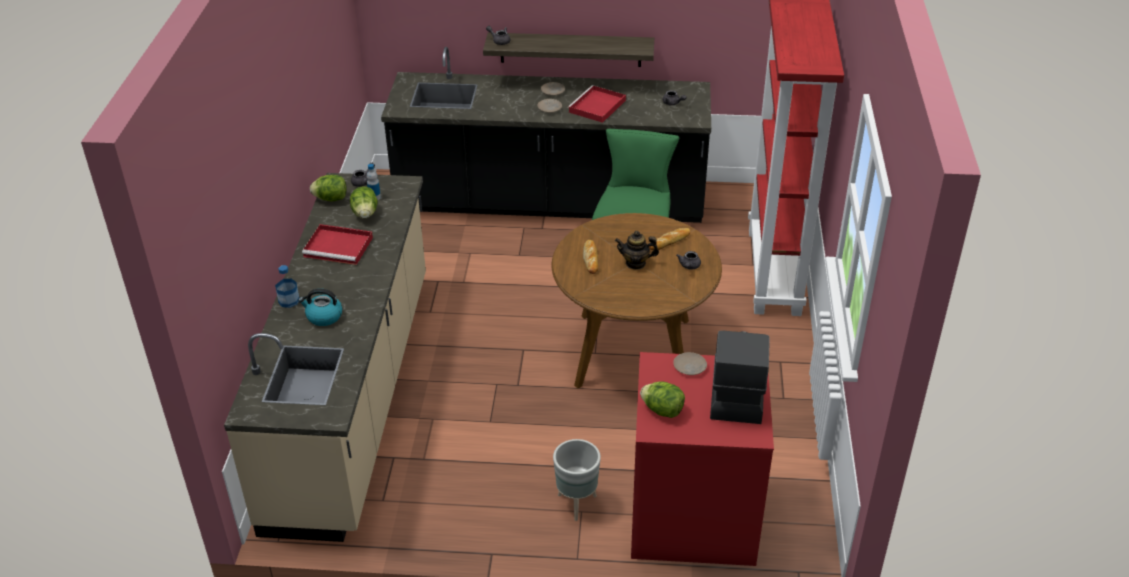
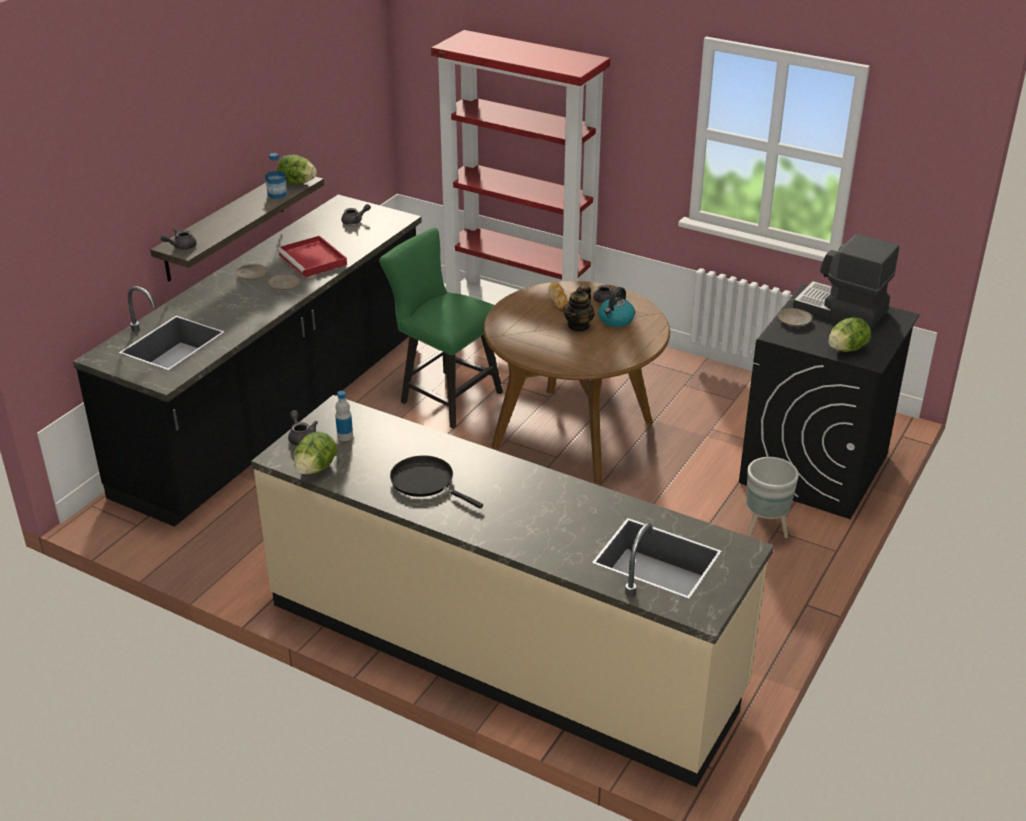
camera: 65 degrees left, 5 degrees down
bottle [275,265,299,308] -> bottle moved to [265,153,287,199]
kettle [298,288,342,326] -> kettle moved to [598,287,635,327]
red tray [302,224,373,265] -> black frying pan [390,455,483,509]
lettuce [350,186,378,218] -> lettuce moved to [277,155,317,184]
bread [583,240,599,274] -> none
red washing machine [631,352,774,566] -> black washing machine [739,284,920,519]

